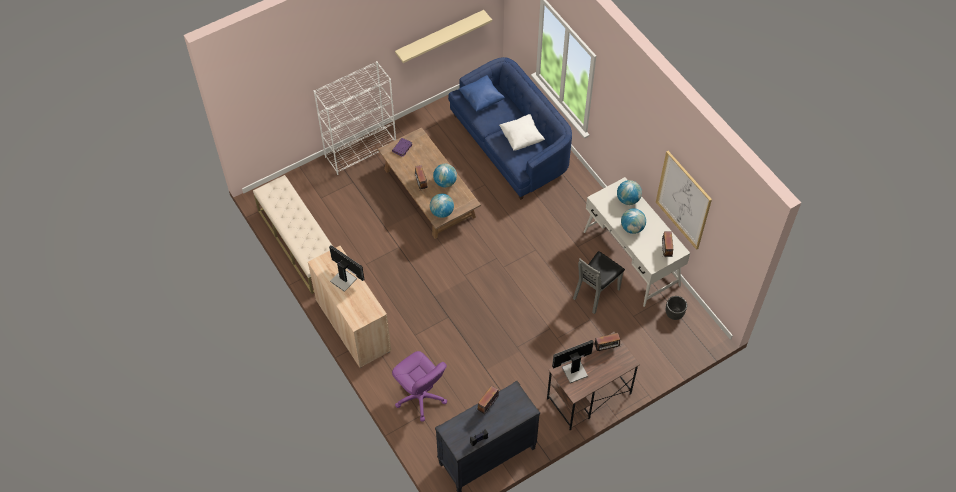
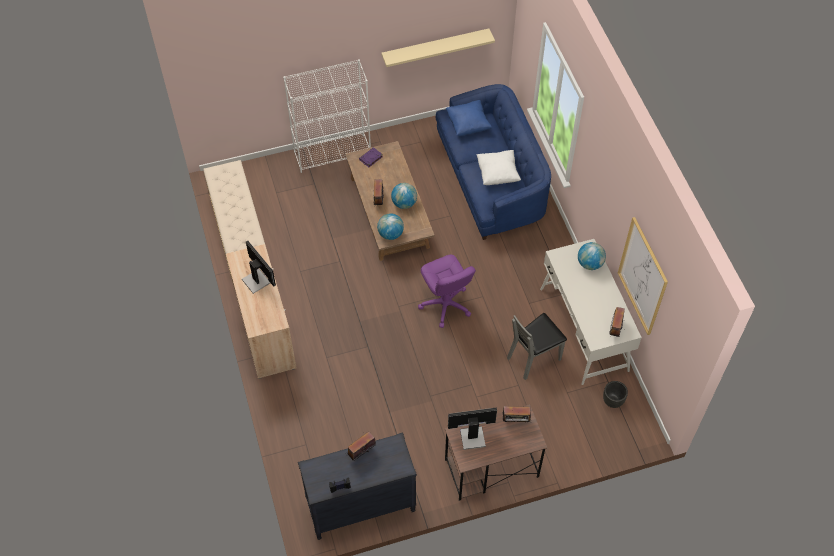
camera: 15 degrees right, 0 degrees up
purple office chair [392,351,447,422] -> purple office chair moved to [418,255,476,328]
globe [621,209,646,234] -> none

